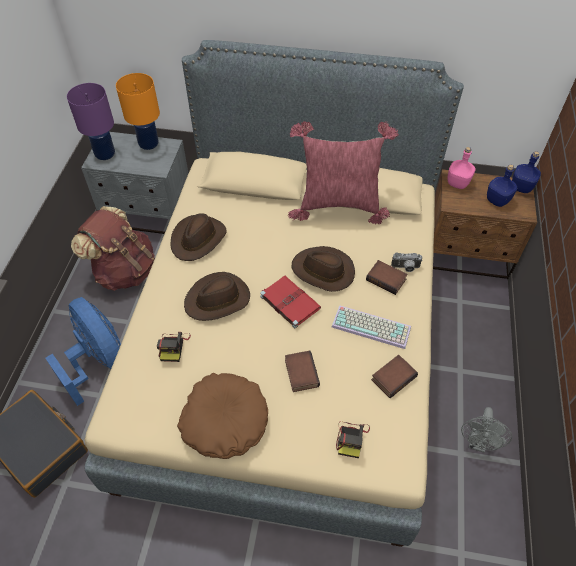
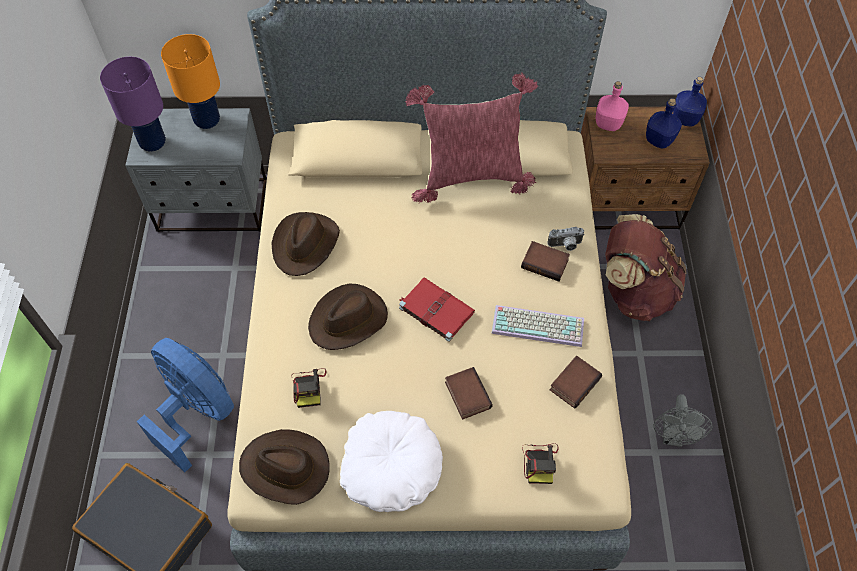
camera: 10 degrees left, 5 degrees up
brown backpack [71,206,155,291] -> brown backpack moved to [605,214,686,321]
brown pillow [177,373,268,459] -> white pillow [340,411,443,512]
brown hat [292,246,355,292] -> brown hat moved to [239,429,330,505]

